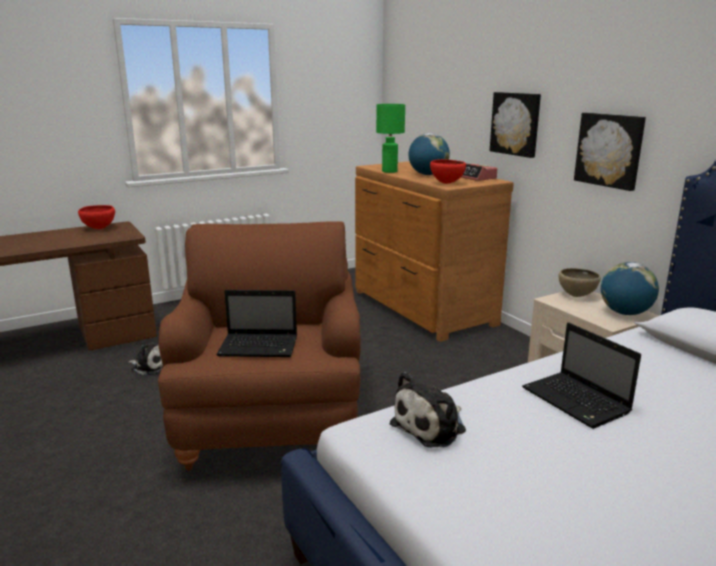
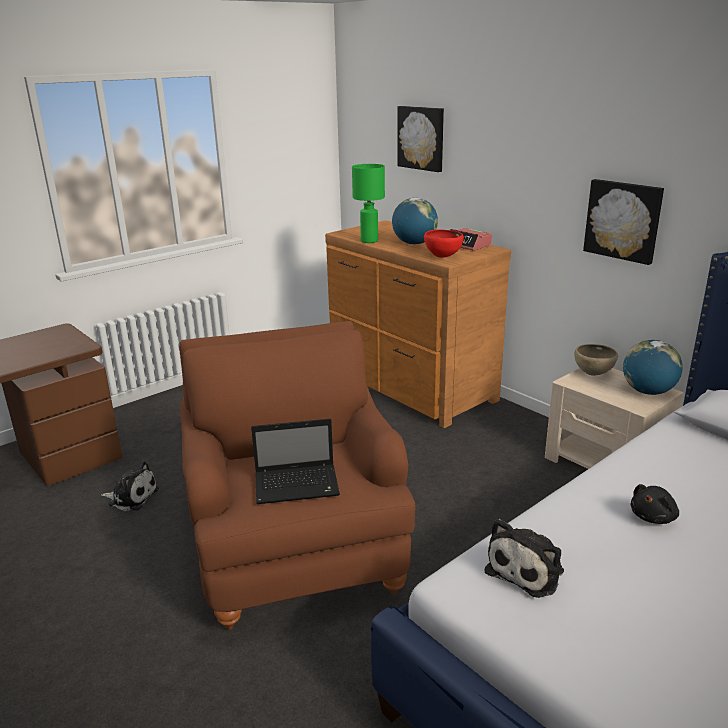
camera: 10 degrees left, 5 degrees up
red bowl [78,205,115,229] -> none
picture [490,92,541,158] -> picture moved to [397,106,444,172]
laptop [522,323,641,429] -> black plush toy [631,484,679,524]

